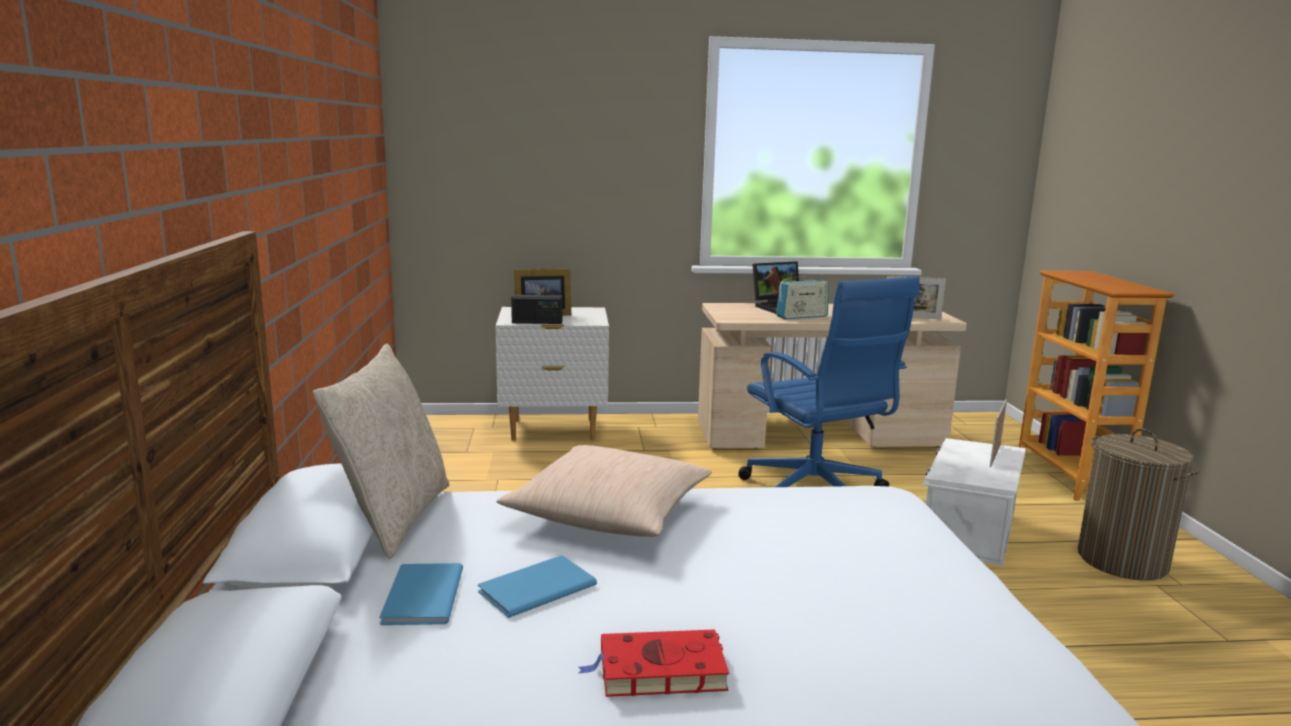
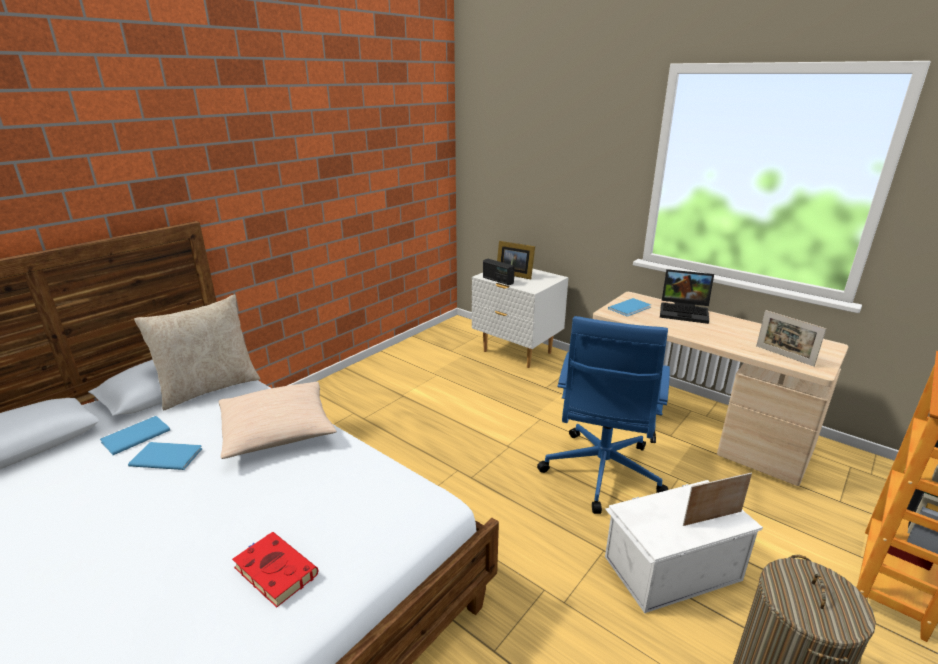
camera: 45 degrees right, 10 degrees up
red book [579,629,729,697] -> red book moved to [232,532,318,607]
radio [776,273,829,319] -> none
none -> blue book [608,298,651,317]

